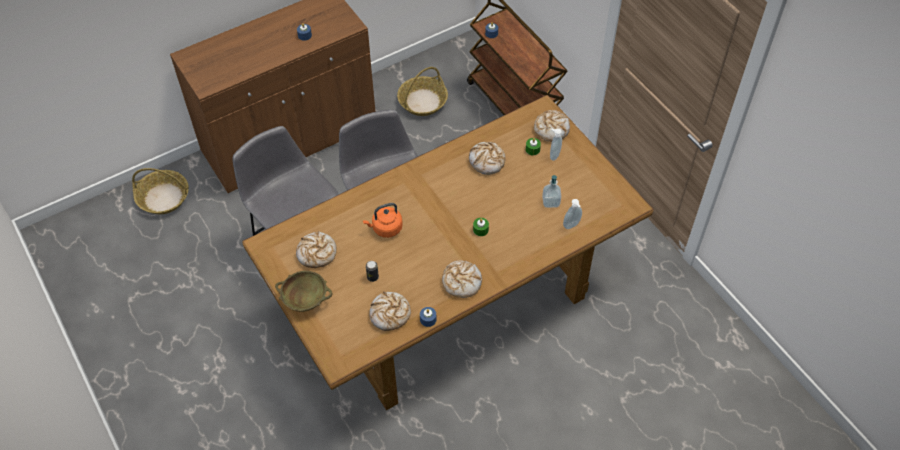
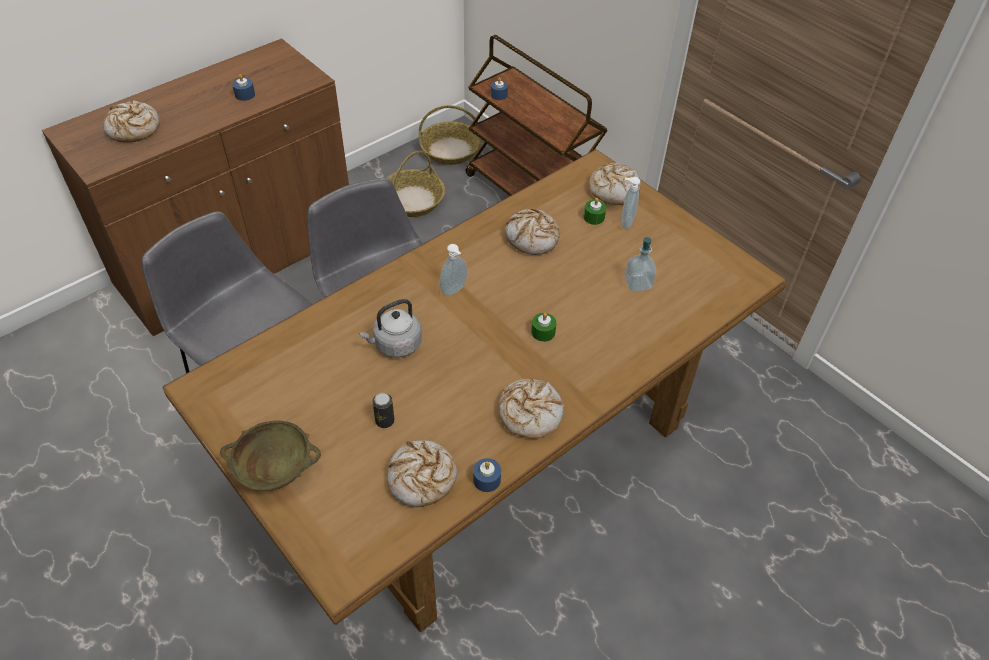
camera: 10 degrees left, 5 degrees down
basket [132,168,189,214] -> basket moved to [419,105,481,165]
bread [296,231,337,268] -> bread moved to [104,100,160,143]
orange kettle [363,203,403,238] -> grey kettle [359,299,422,357]
soap dispenser [563,199,582,229] -> soap dispenser moved to [440,244,467,296]

